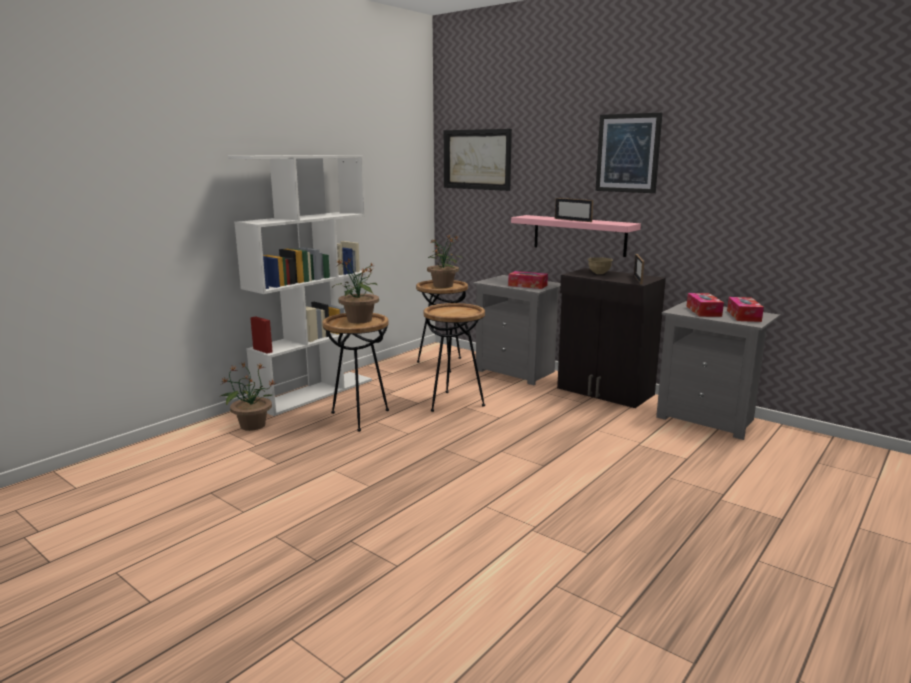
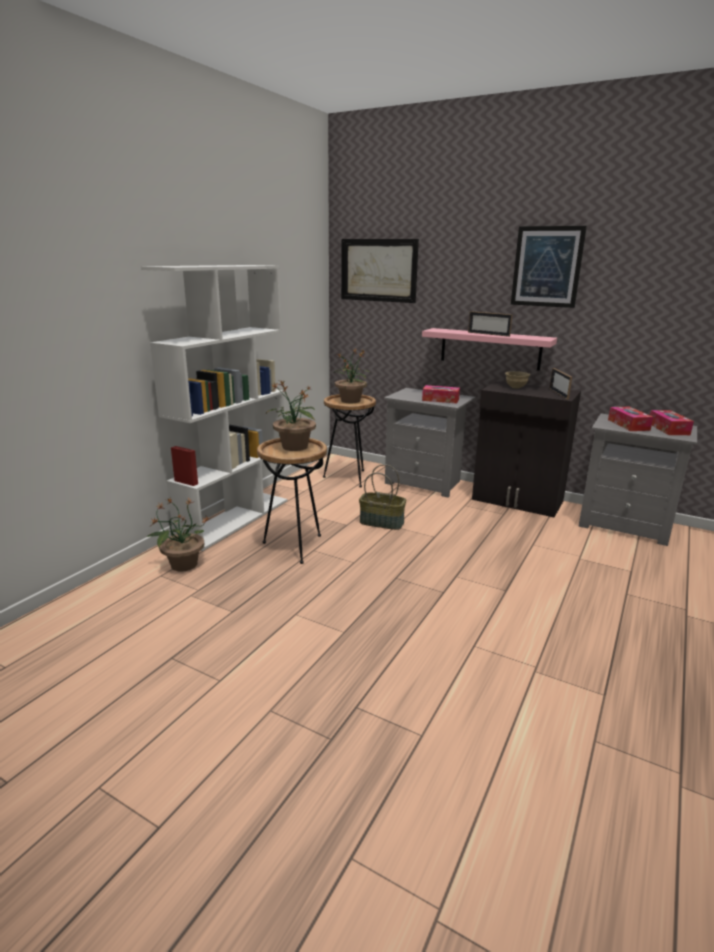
camera: 10 degrees left, 5 degrees up
brown side table [424,303,485,412] -> basket [359,464,406,530]

